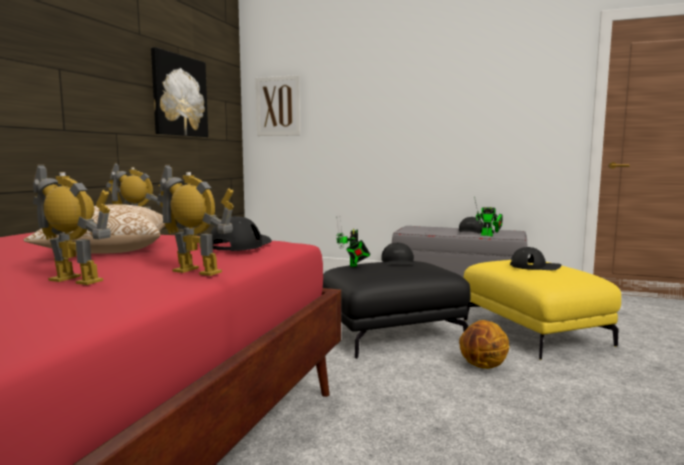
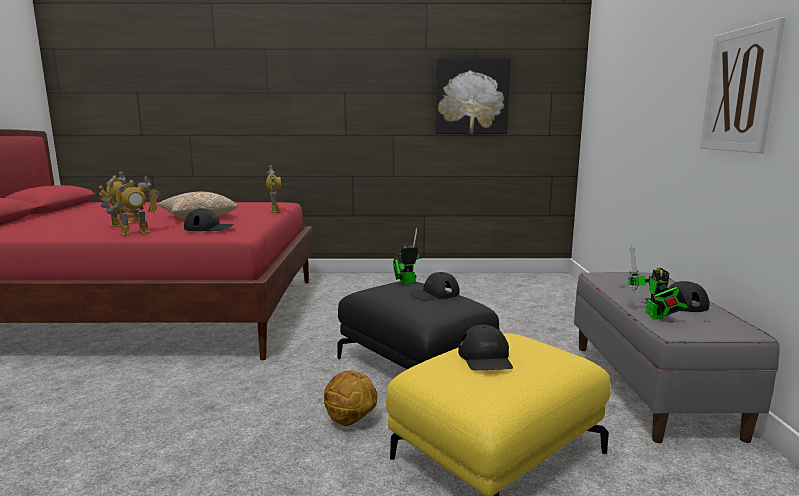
camera: 70 degrees right, 5 degrees up
toy robot [157,165,234,276] -> toy robot turned 45 degrees clockwise [100,176,160,236]
picture [256,75,300,136] -> picture moved to [700,18,785,153]

